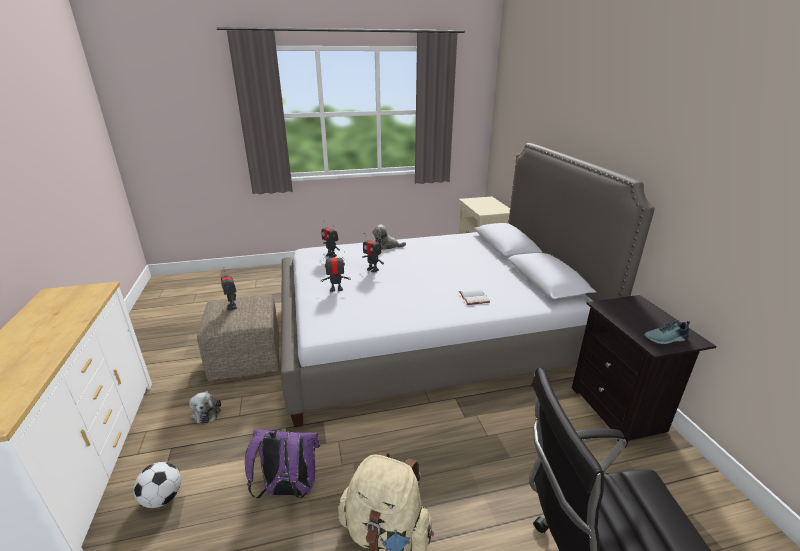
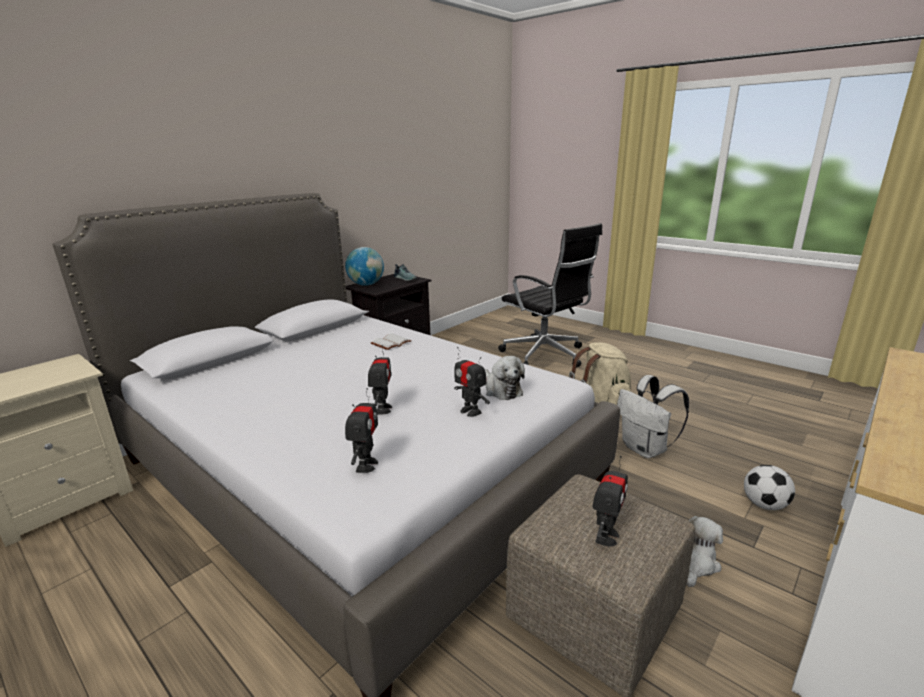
camera: 125 degrees left, 5 degrees down
purple backpack [245,427,320,498] -> white backpack [617,375,689,458]
plush toy [372,224,406,250] -> plush toy moved to [485,356,525,400]
none -> globe [345,247,384,286]

